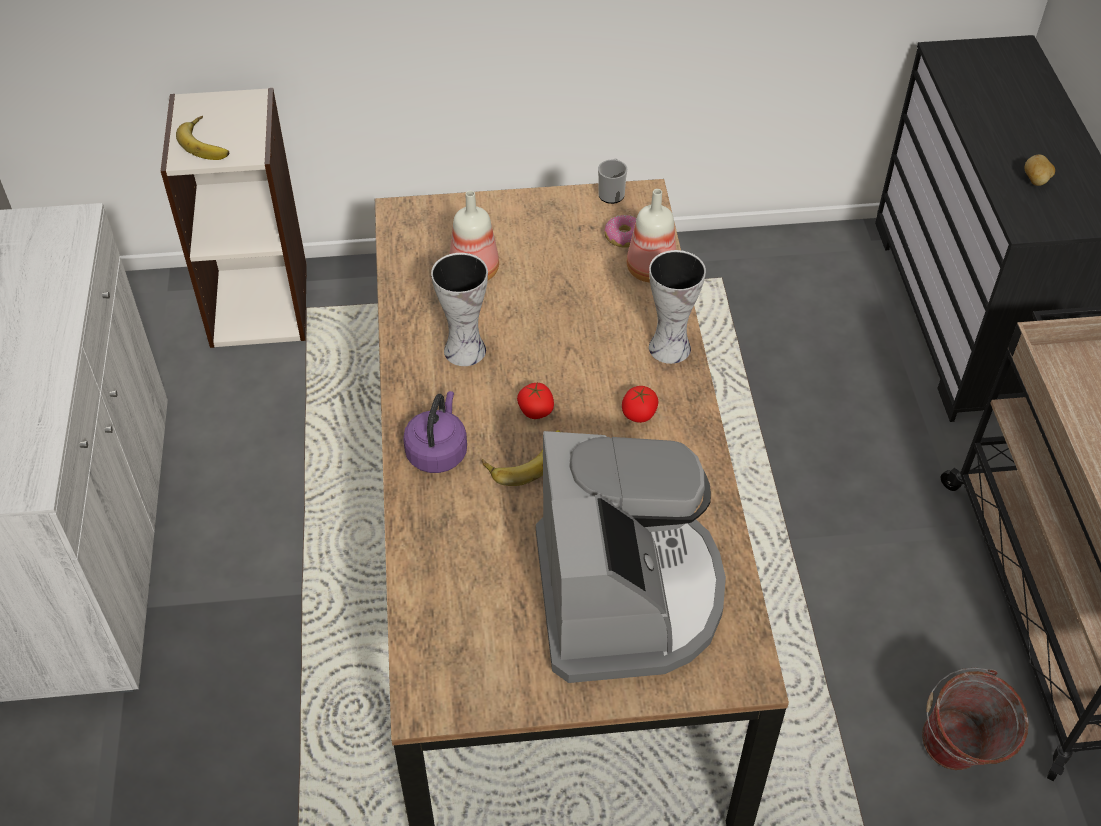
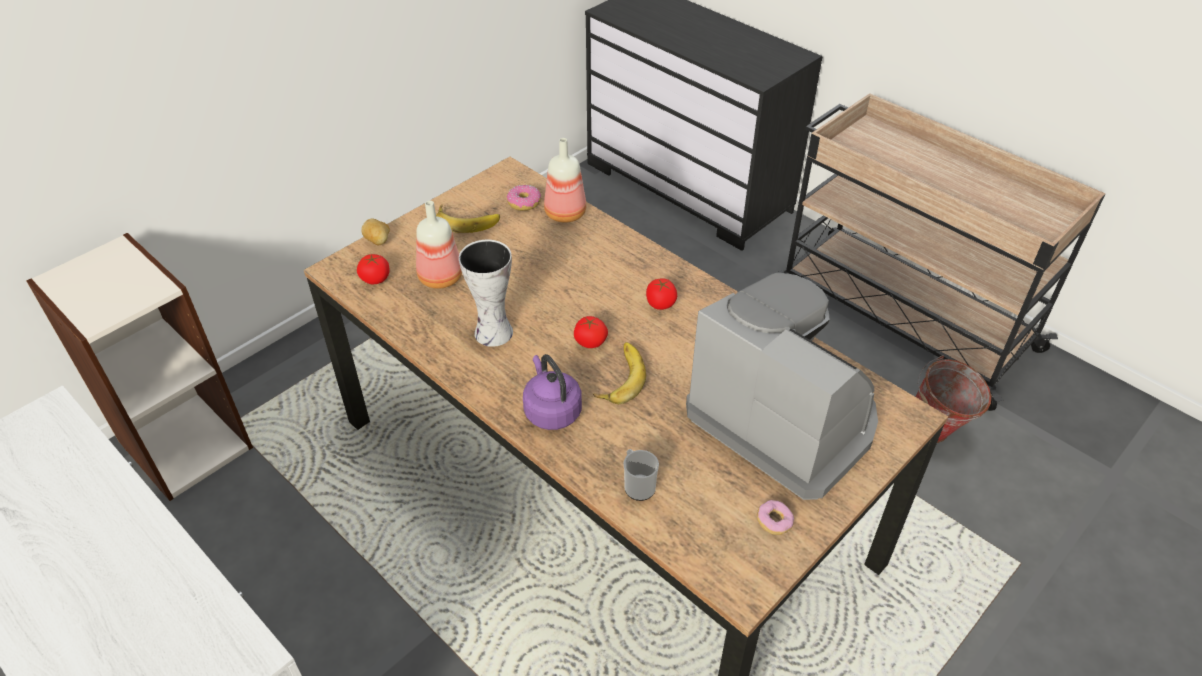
camera: 40 degrees left, 5 degrees down
banana [176,116,229,160] -> banana moved to [436,204,500,233]
mug [598,159,627,204] -> mug moved to [623,449,659,501]
vase [649,250,706,364] -> none
potato [1024,154,1055,186] -> potato moved to [361,219,390,245]
none -> tomato [357,254,389,284]
none -> donut [757,500,794,535]

